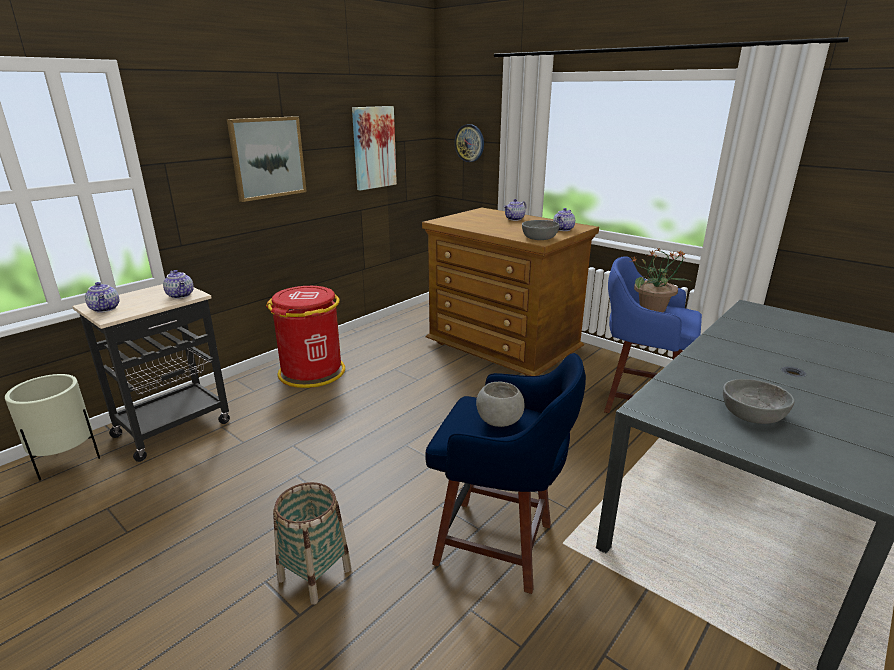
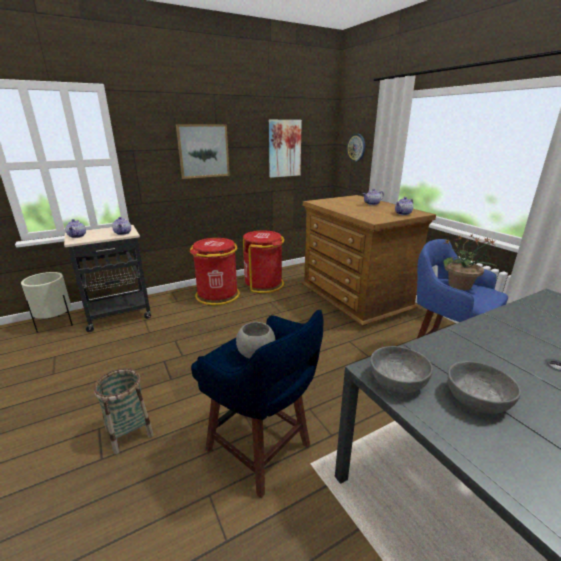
camera: 20 degrees right, 0 degrees up
grey bowl [522,220,560,240] -> grey bowl moved to [370,346,433,393]
none -> red trash can [243,230,285,293]

